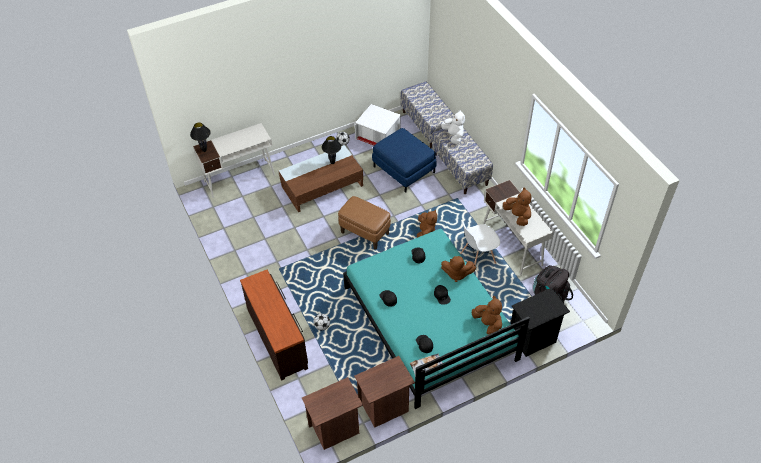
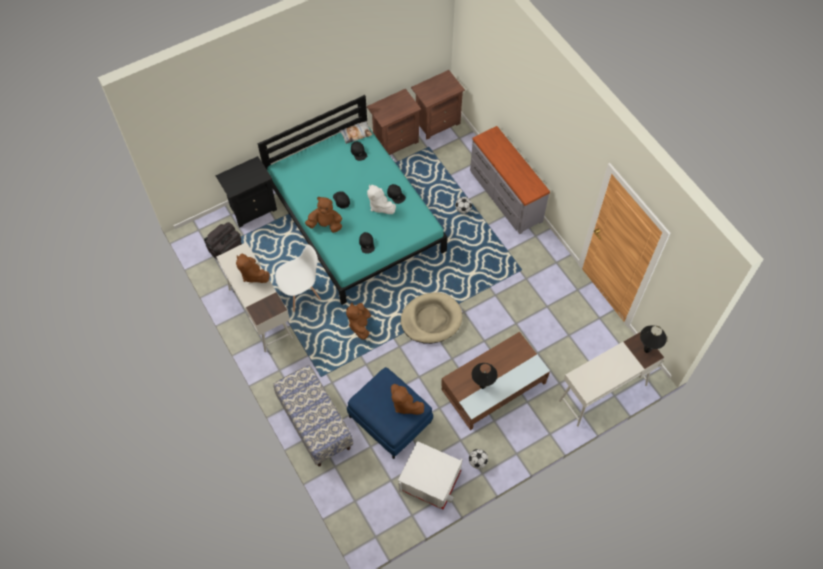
camera: 175 degrees right, 10 degrees up
brown dresser [240,270,308,380] -> grey dresser [470,126,550,234]
brown ottoman [338,196,391,250] -> beige dog bed [401,293,462,344]
bench [401,81,454,148] -> none
white plush toy [441,109,465,144] -> white plush toy moved to [367,185,396,214]
brown plush toy [472,296,502,335] -> brown plush toy moved to [391,384,424,415]

